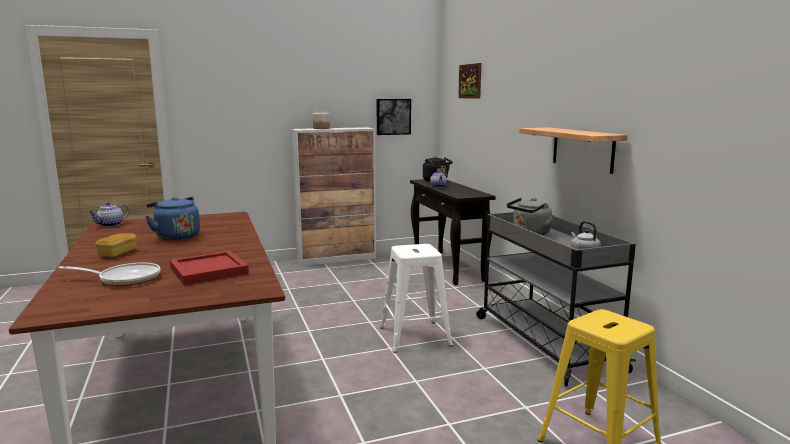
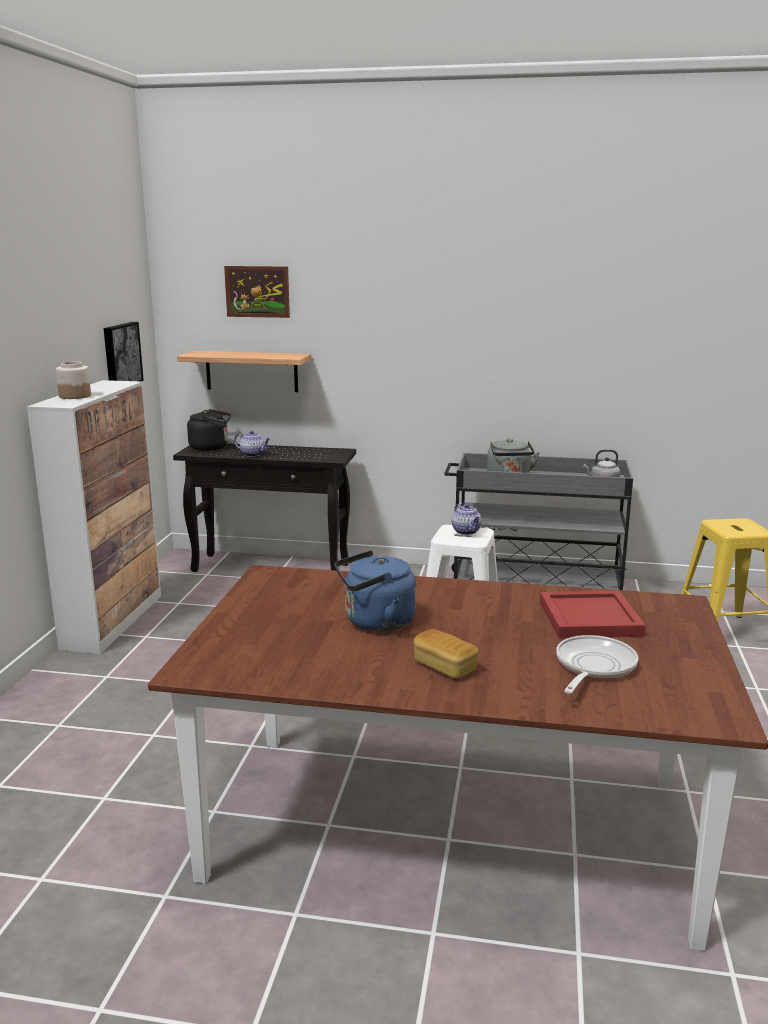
camera: 60 degrees left, 5 degrees up
teapot [88,202,129,227] -> teapot moved to [451,504,482,535]
shelf [519,128,627,174] -> shelf moved to [177,351,311,392]

